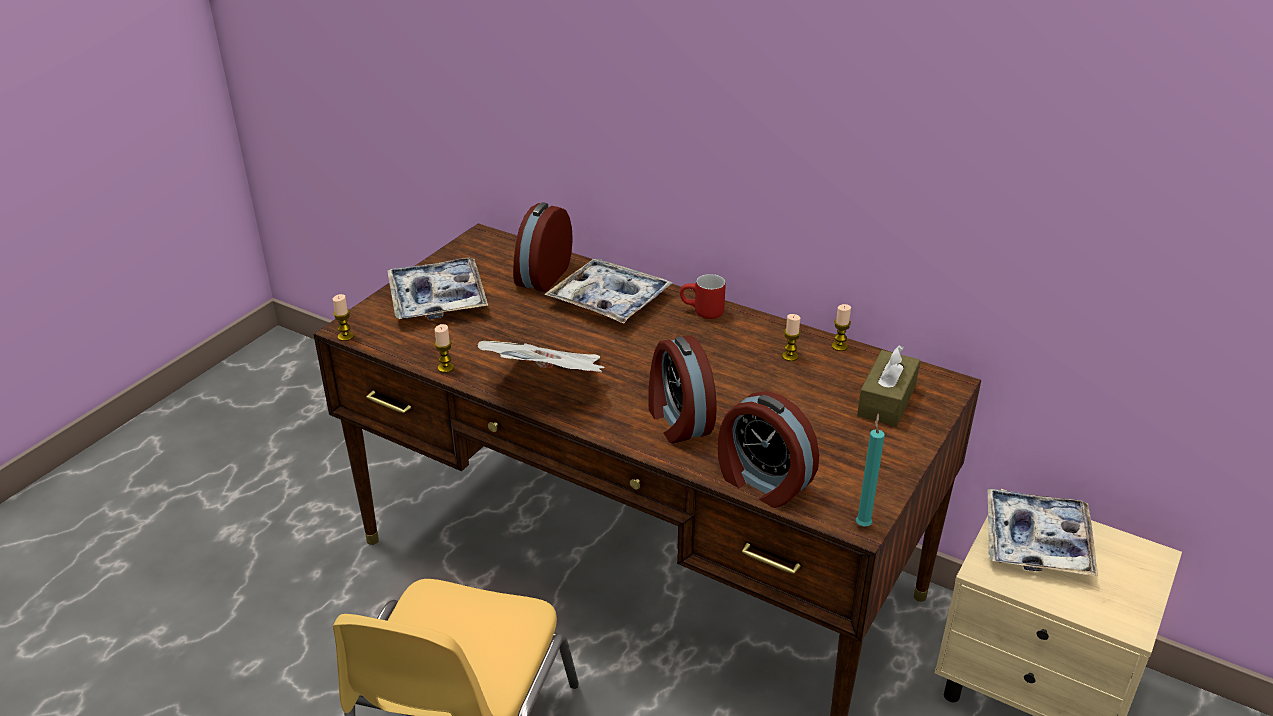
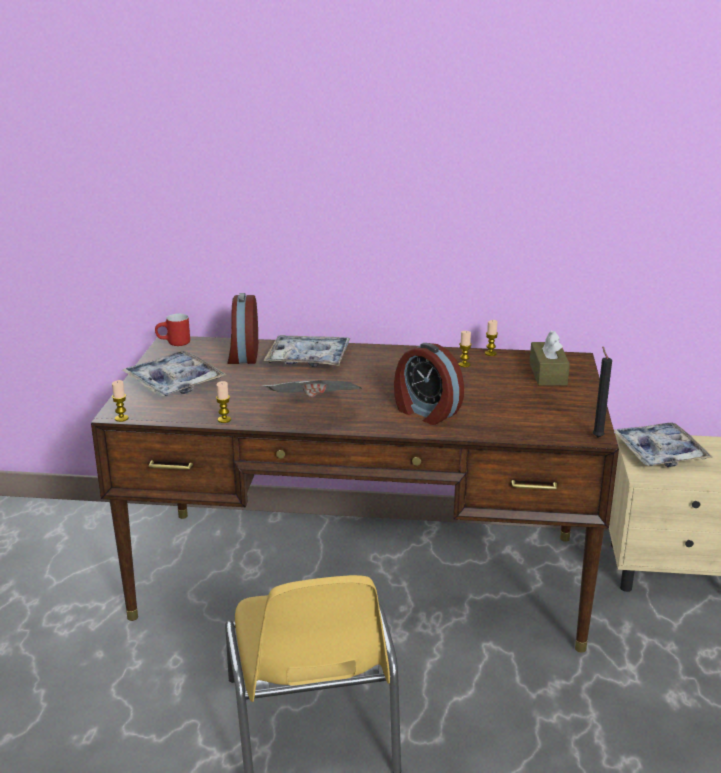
camera: 25 degrees left, 10 degrees down
red mug [680,274,726,319] -> red mug moved to [155,314,190,346]
alarm clock [717,391,819,508] -> none
turquoise candle [856,414,885,526] -> black candle [593,346,612,437]

